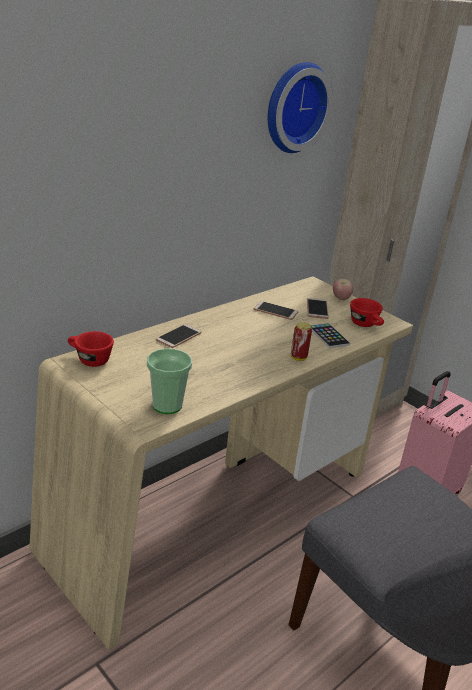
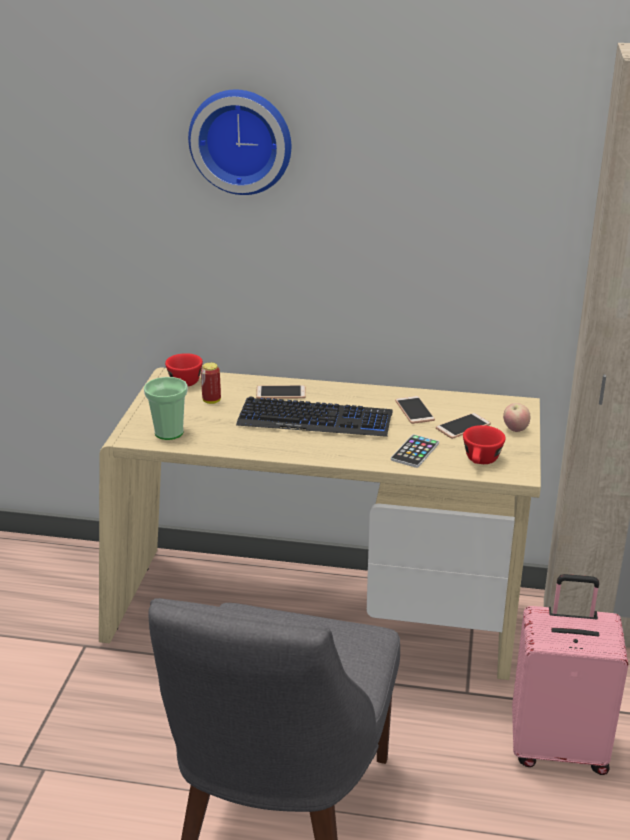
camera: 55 degrees right, 0 degrees up
wall clock [268,62,333,153] -> wall clock moved to [188,89,291,195]
can [291,322,312,361] -> can moved to [201,362,221,404]
none -> keyboard [236,396,392,437]

